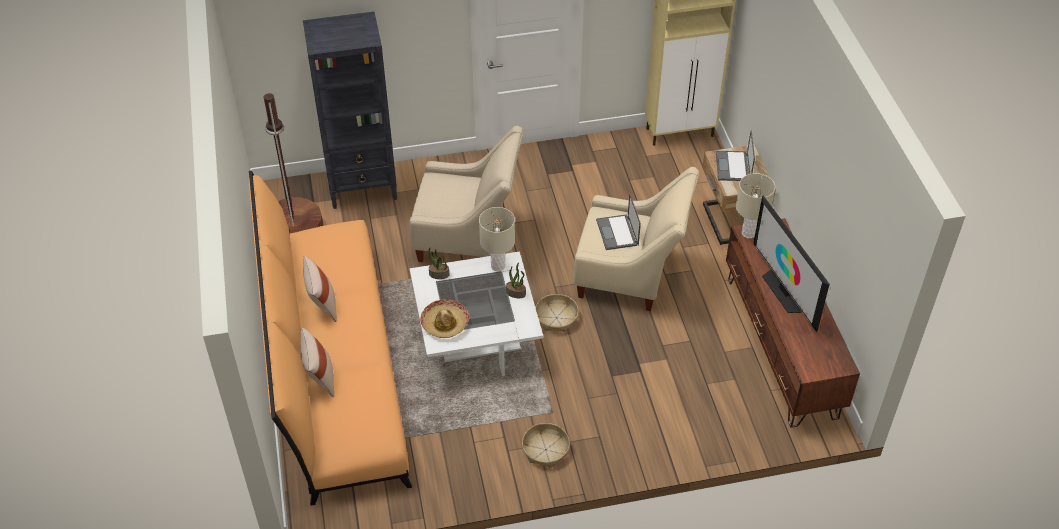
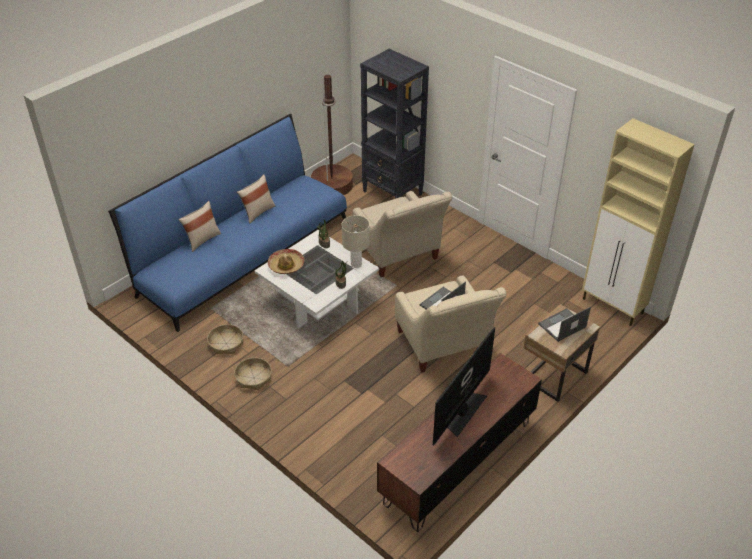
camera: 55 degrees right, 5 degrees down
orange sofa [249,171,412,506] -> blue sofa [108,114,347,332]
basket [535,294,579,332] -> basket moved to [207,324,243,354]
beige table lamp [736,173,775,238] -> none

